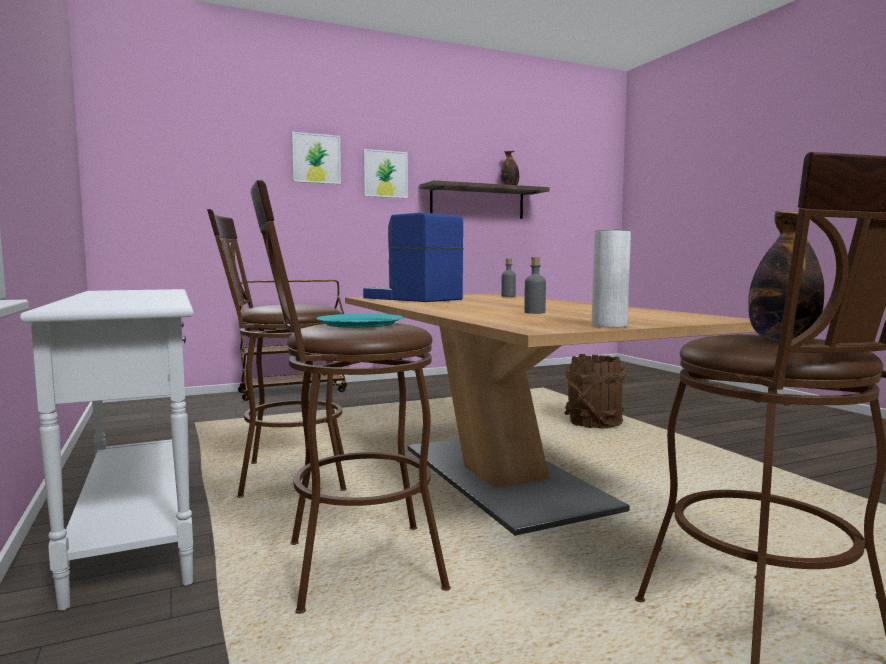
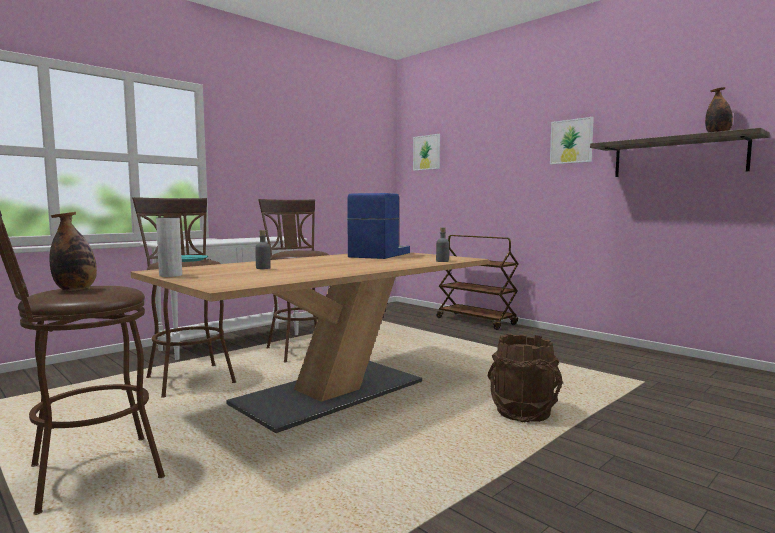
camera: 70 degrees right, 0 degrees up
picture [291,132,341,184] -> picture moved to [413,134,440,171]

